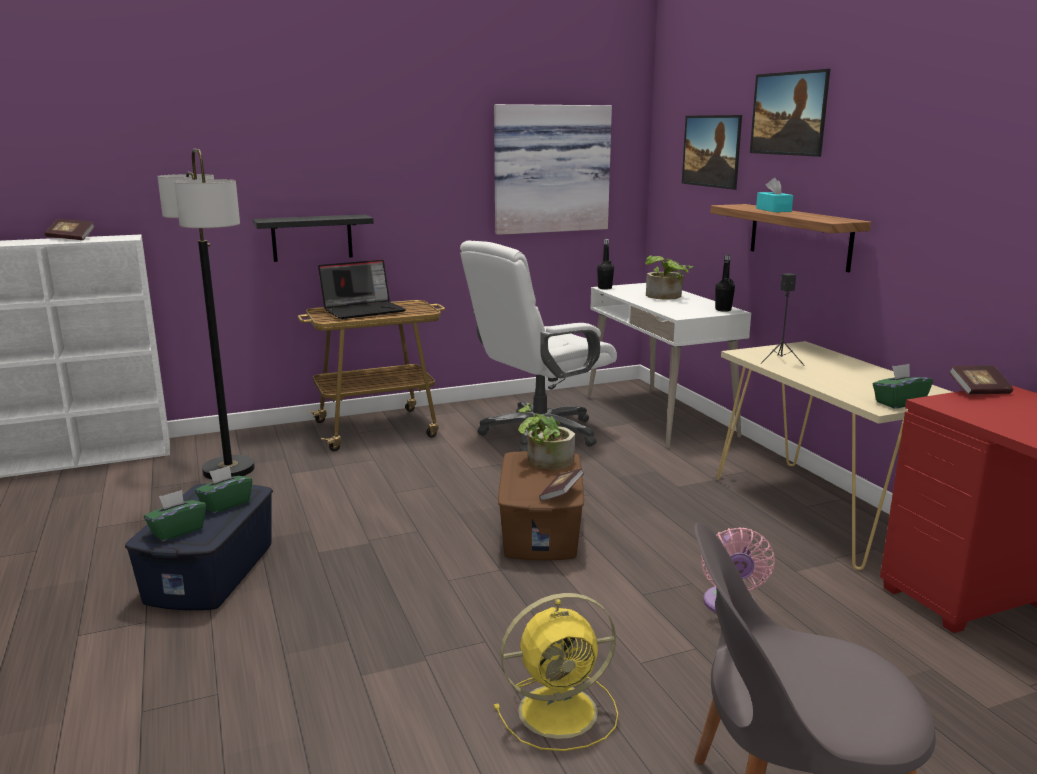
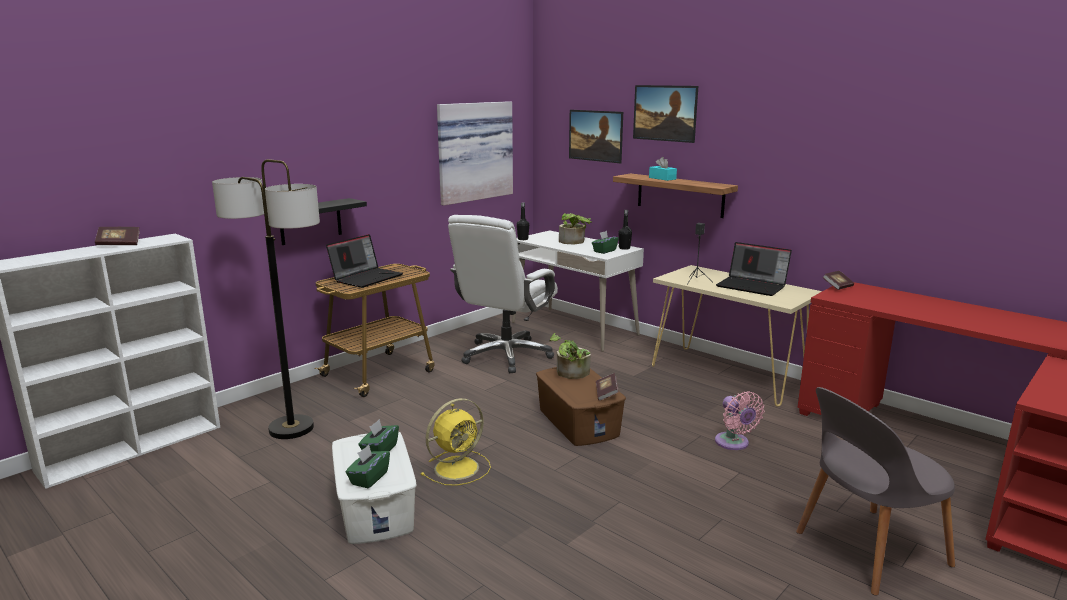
camera: 25 degrees left, 0 degrees up
blue storage box [125,483,273,610] -> white storage box [332,432,417,544]
yellow fan [494,593,618,751] -> yellow fan moved to [420,398,491,486]
green tissue box [873,364,933,408] -> green tissue box moved to [592,231,619,254]
none -> laptop [716,242,792,296]

